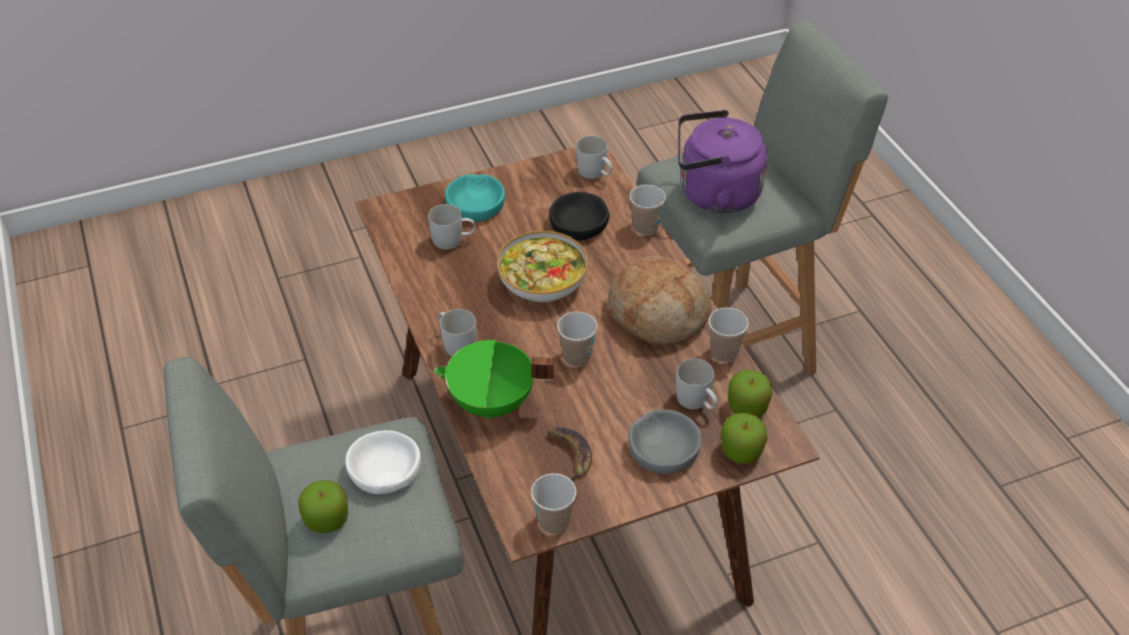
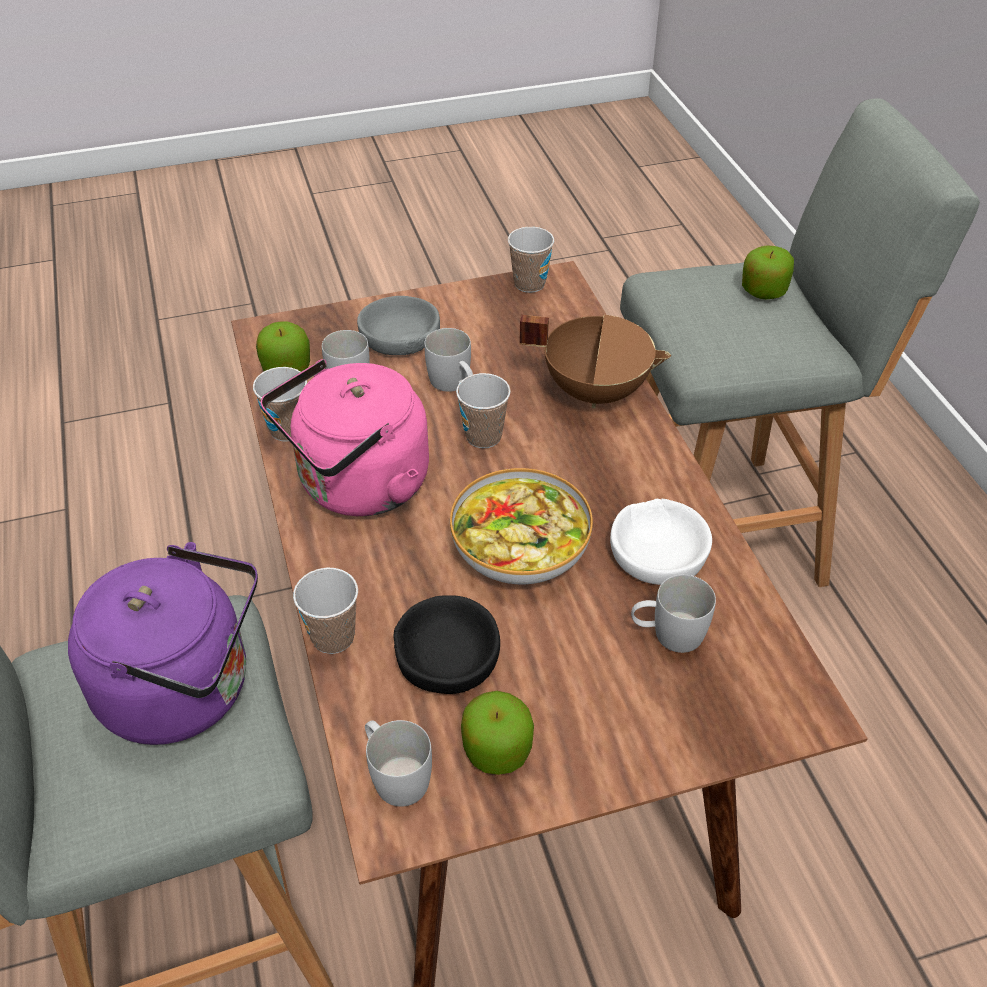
camera: 175 degrees left, 0 degrees up
white bowl [345,430,421,494] -> white bowl moved to [610,499,712,585]
green cooking pot [433,340,554,419] -> brown cooking pot [519,315,671,408]
white mug [438,309,477,357] -> white mug moved to [424,328,473,392]
turquoise bowl [445,174,505,221] -> none
banana [548,427,592,481] -> none
bread [608,255,711,345] -> pink kettle [261,359,429,516]
apple [721,413,767,464] -> apple moved to [461,691,534,775]

